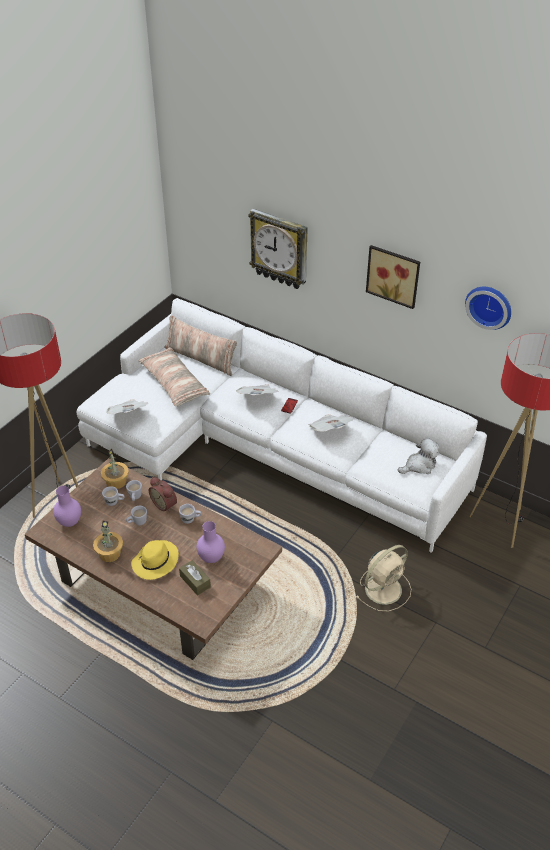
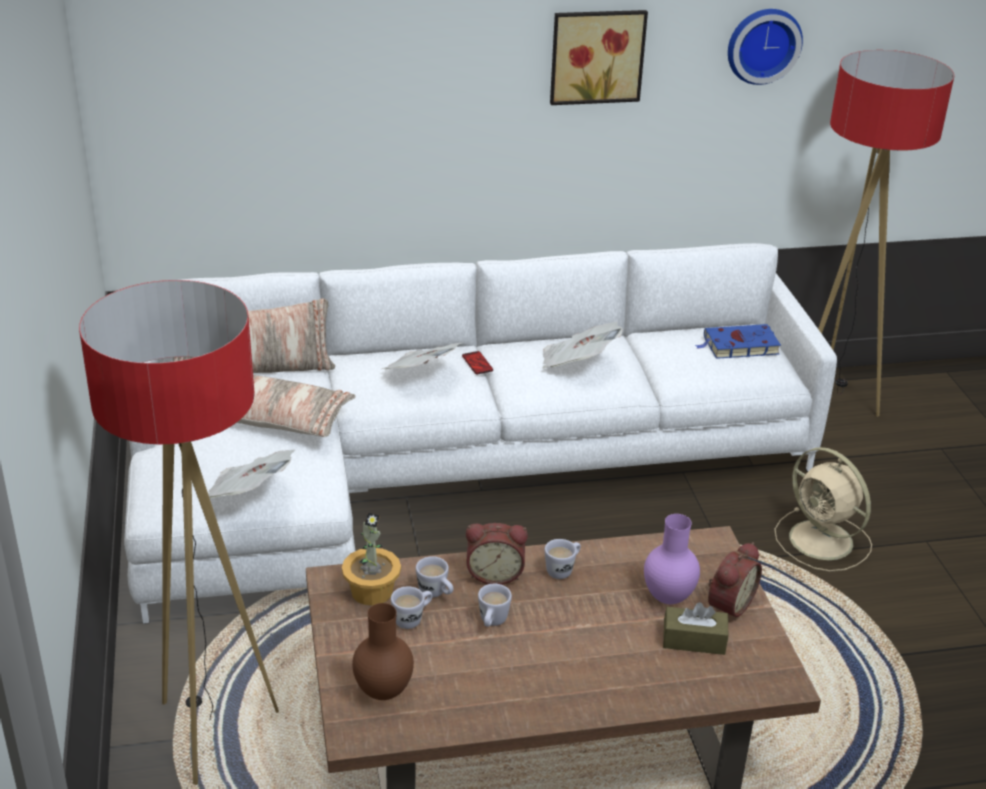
camera: 45 degrees left, 10 degrees down
purple vase [53,486,81,527] -> brown vase [352,603,414,700]
potted plant [93,521,123,562] -> none
yellow hat [131,540,179,580] -> none
wall clock [248,209,308,289] -> none
beige fan [356,545,411,611] -> beige fan turned 135 degrees clockwise [774,447,872,572]
plush toy [398,438,439,474] -> blue book [695,324,781,359]
none -> alarm clock [708,542,762,617]

